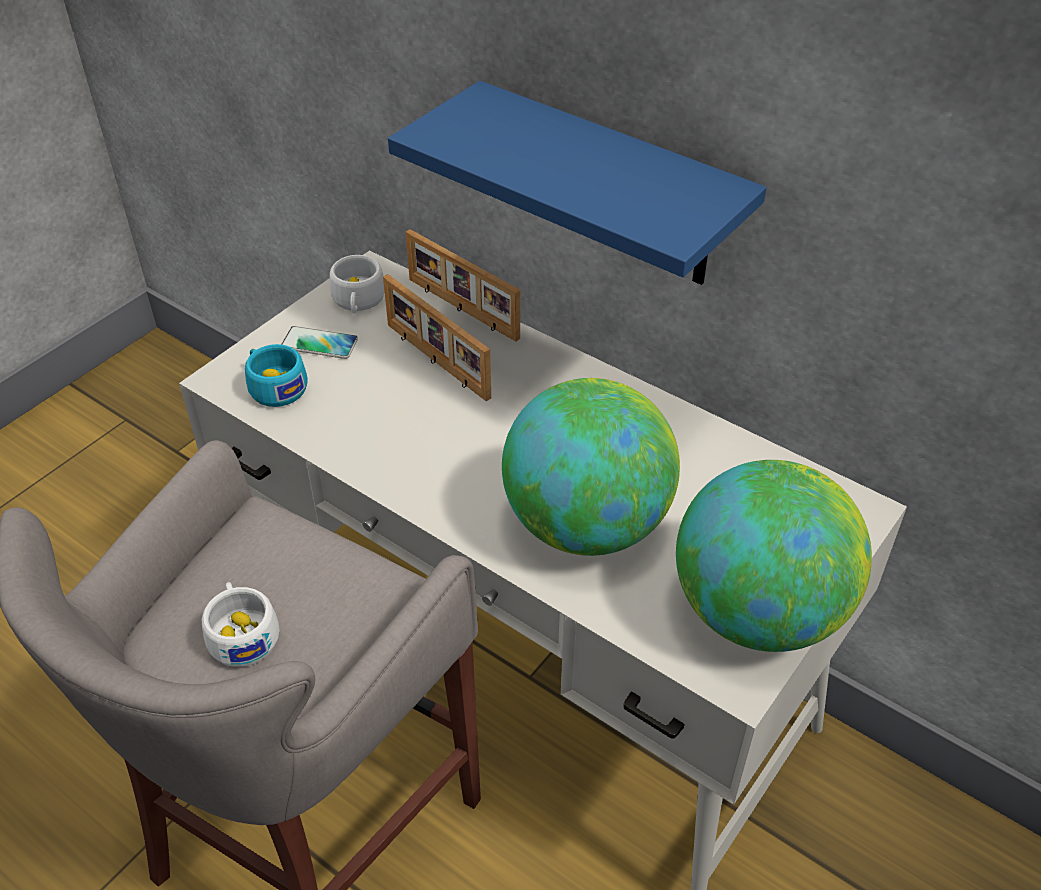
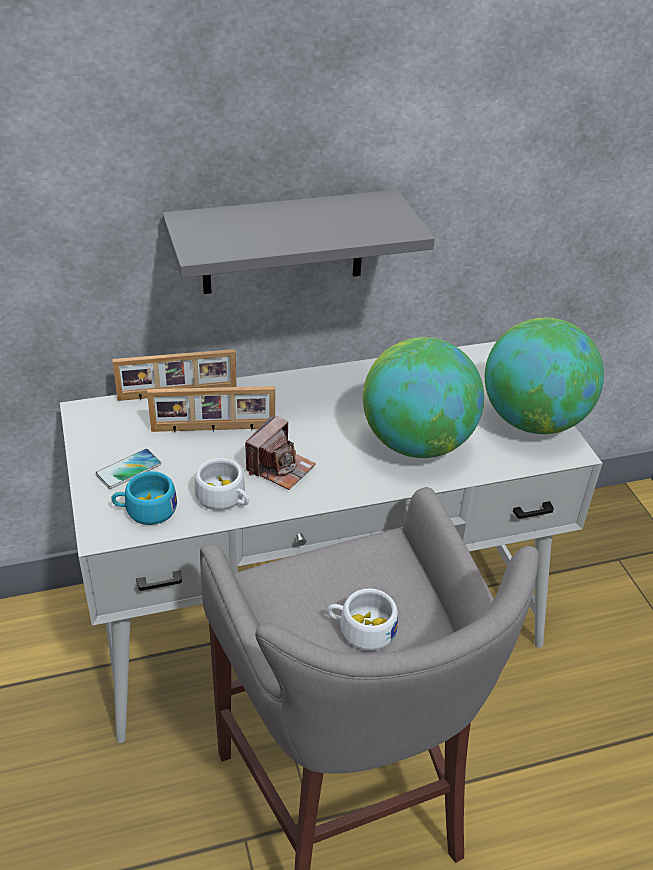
camera: 55 degrees left, 5 degrees down
white cup [330,255,385,313] -> white cup moved to [195,458,249,511]
blue shelf [388,81,766,285] -> grey shelf [162,190,435,294]
none -> camera [245,415,316,490]

